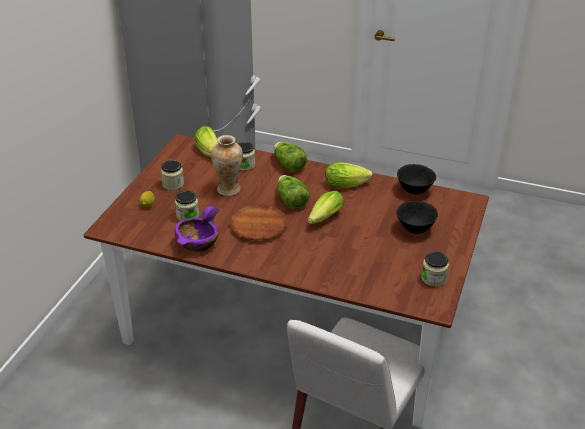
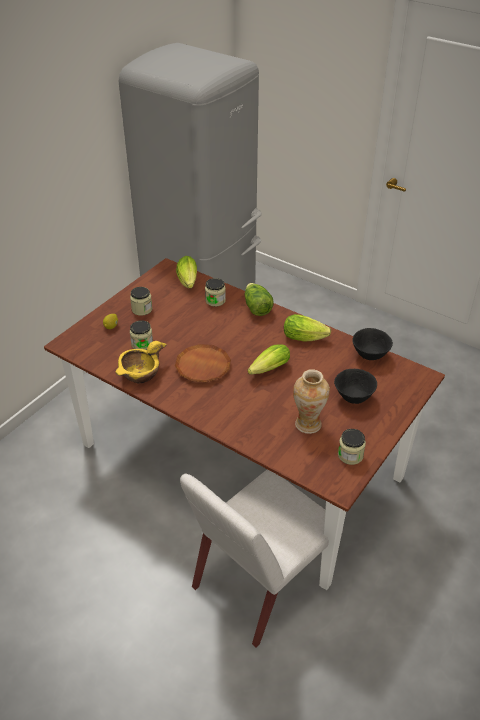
camera: 15 degrees right, 5 degrees up
purple bowl [174,206,220,252] -> yellow bowl [116,341,166,383]
vase [211,135,243,196] -> vase moved to [293,369,330,434]
lettuce [277,175,310,209] -> none

